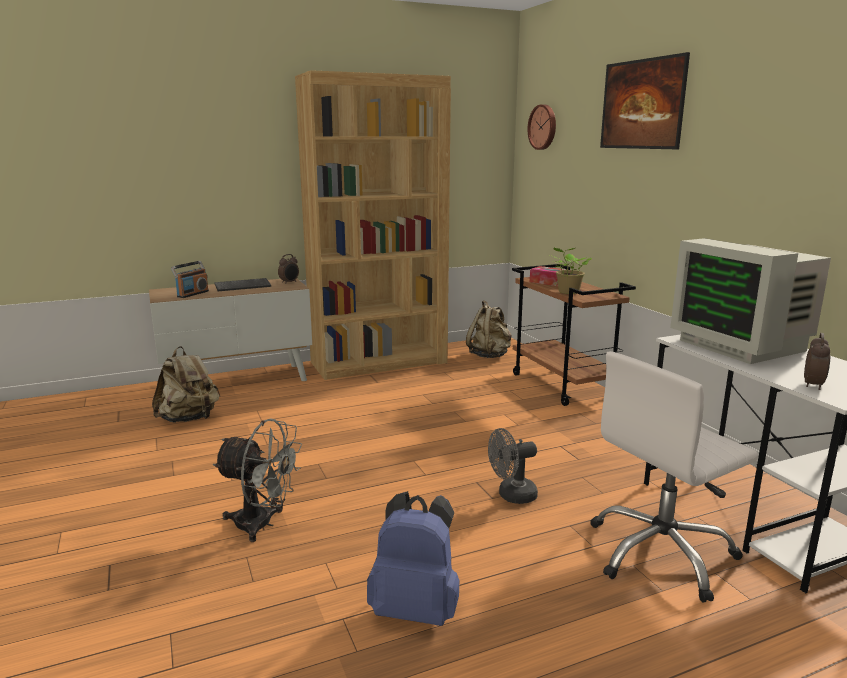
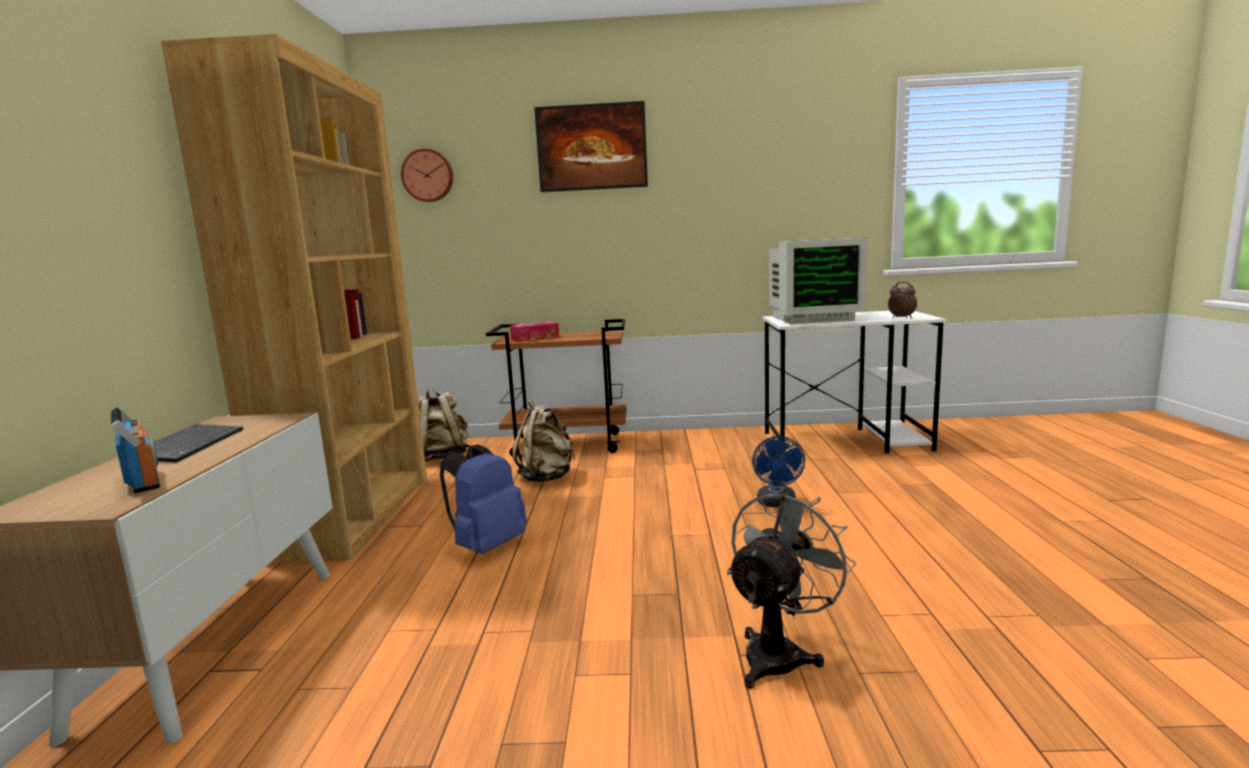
camera: 65 degrees left, 5 degrees down
beige backpack [152,346,219,423] -> beige backpack moved to [512,399,575,482]
alarm clock [278,254,299,284] -> none
blue backpack [367,491,459,626] -> blue backpack moved to [440,444,527,554]
grey fan [488,428,538,504] -> blue fan [752,436,805,507]
potted plant [550,248,592,294] -> none
white office chair [590,351,758,603] -> none

